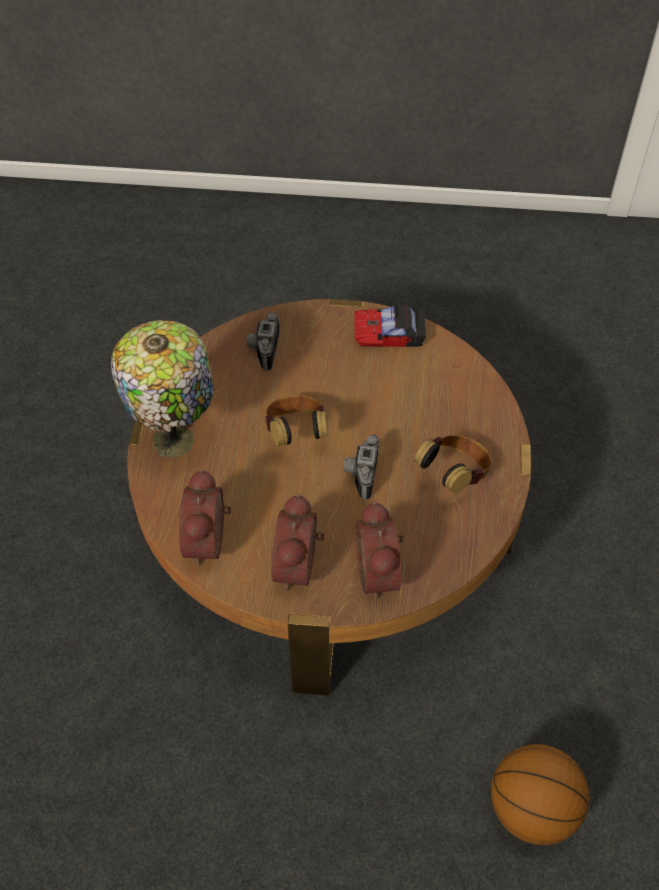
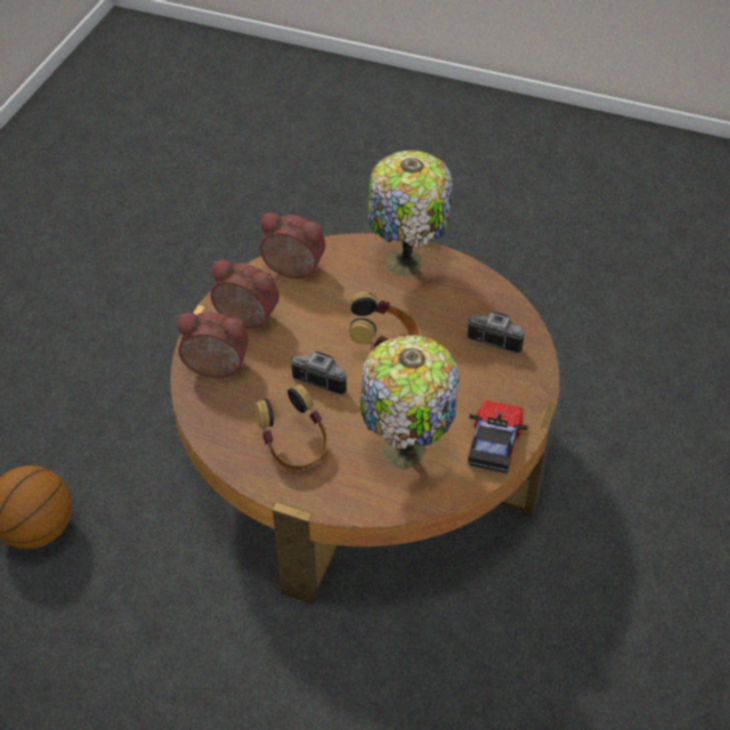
camera: 105 degrees right, 5 degrees down
none -> table lamp [360,335,459,470]

